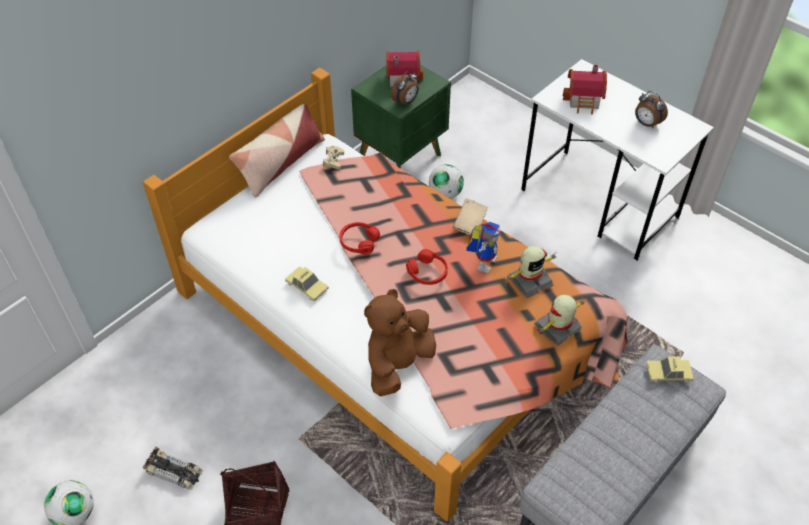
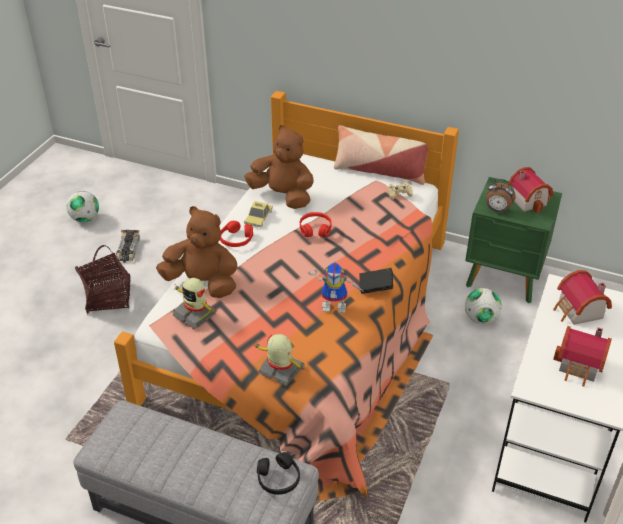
camera: 70 degrees right, 10 degrees down
red headphones [406,249,448,285] -> red headphones moved to [220,221,253,247]
beige book [453,198,488,235] -> black book [359,268,393,294]
toy robot [506,246,557,298] -> toy robot moved to [173,278,217,329]
alarm clock [635,91,668,128] -> toy house [553,326,612,386]
toy car [646,356,694,383] -> black headphones [257,452,300,495]
none -> brown plush toy [244,125,313,209]

